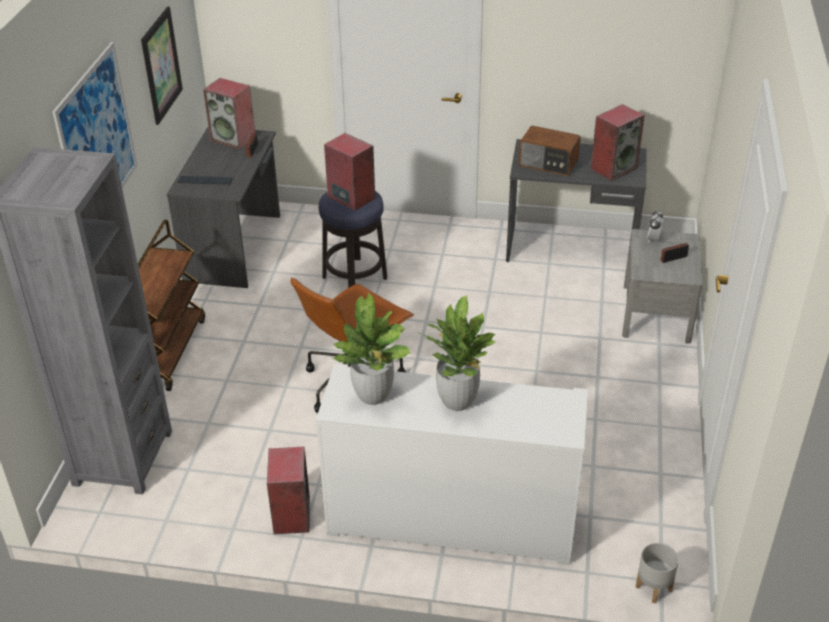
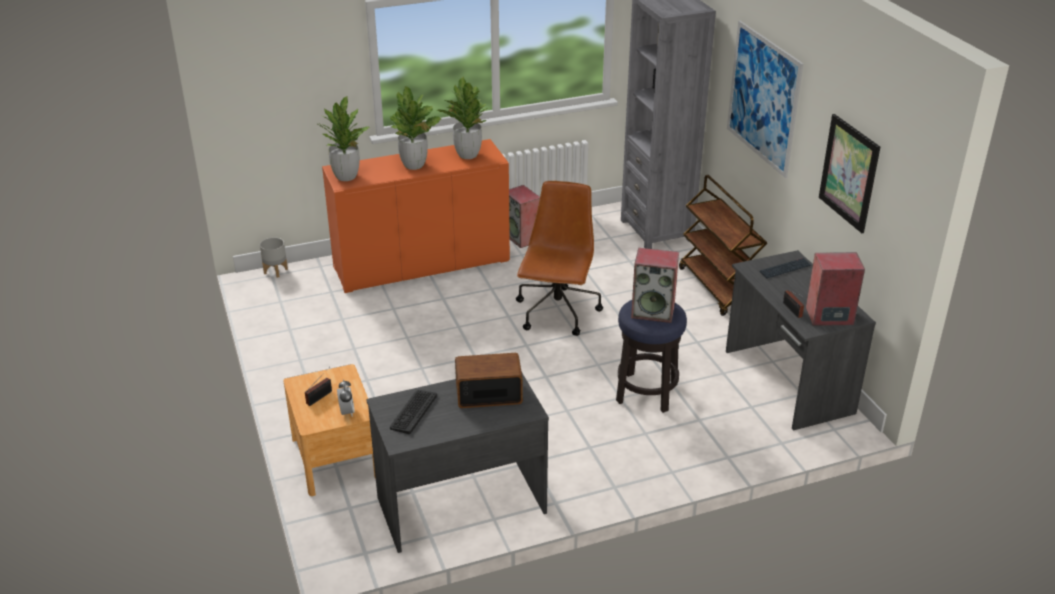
camera: 150 degrees right, 5 degrees down
white cabinet [316,363,588,565] -> orange cabinet [322,139,510,293]
speaker [591,104,645,181] -> keyboard [390,390,437,434]
grey nightstand [622,229,702,344] -> brown nightstand [283,364,376,496]
none -> potted plant [317,96,370,181]

